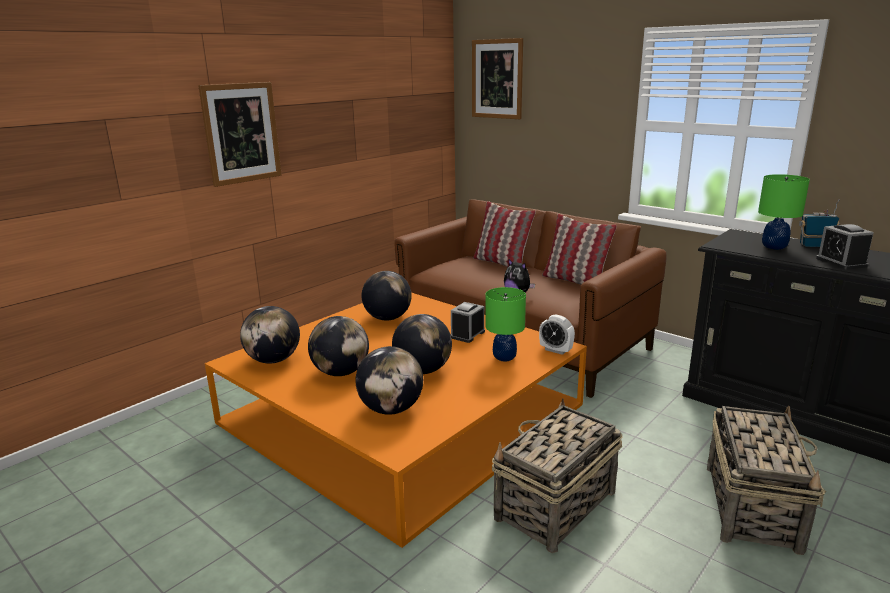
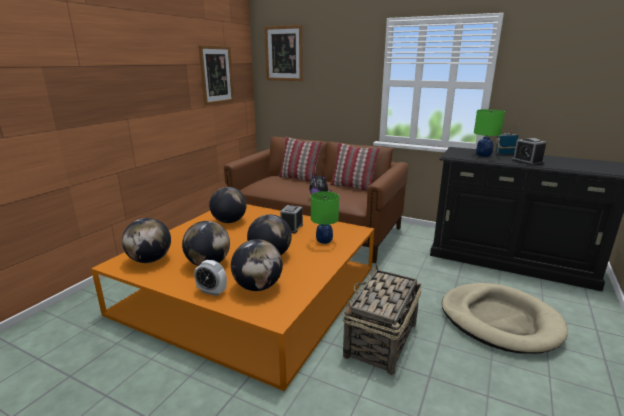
camera: 15 degrees left, 0 degrees up
picture [198,82,282,187] -> picture moved to [199,45,234,106]
alarm clock [539,315,575,355] -> alarm clock moved to [194,260,227,296]
basket [707,406,826,555] -> beige dog bed [442,283,568,354]

